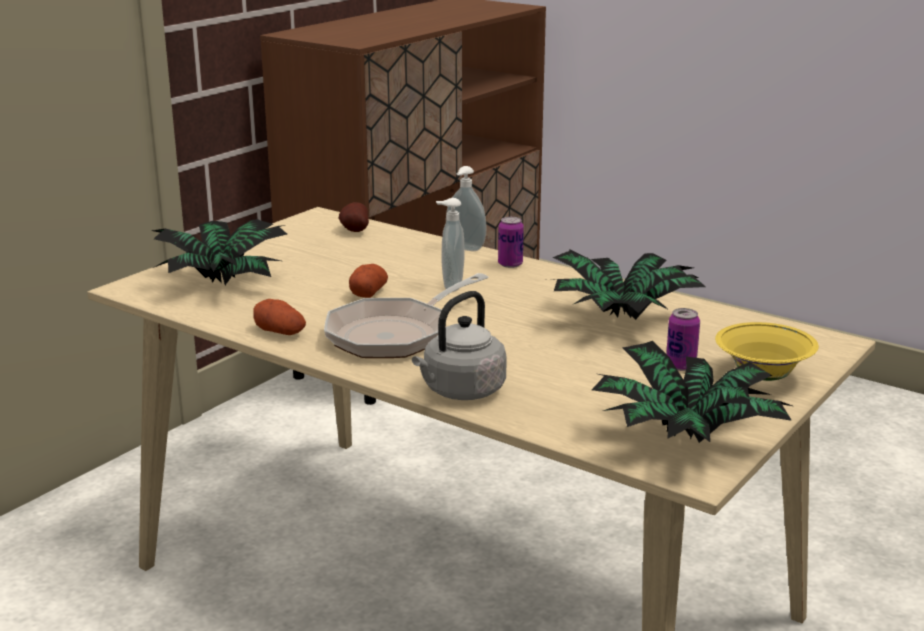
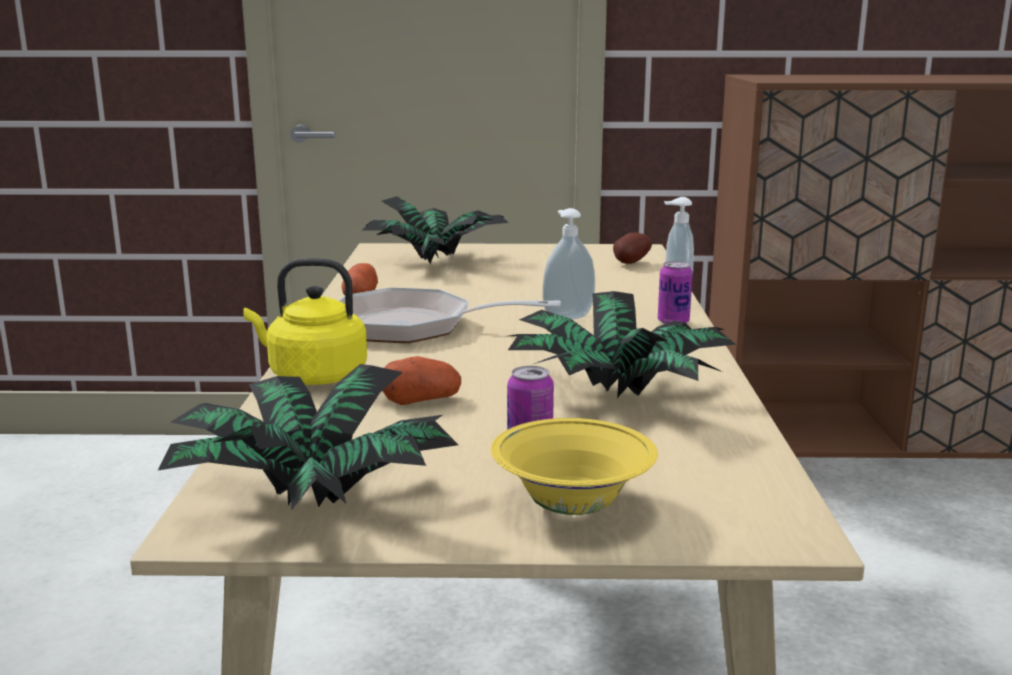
camera: 55 degrees right, 5 degrees down
potato [349,264,388,298] -> potato moved to [382,356,461,405]
grey kettle [412,291,507,400] -> yellow kettle [243,258,367,385]

